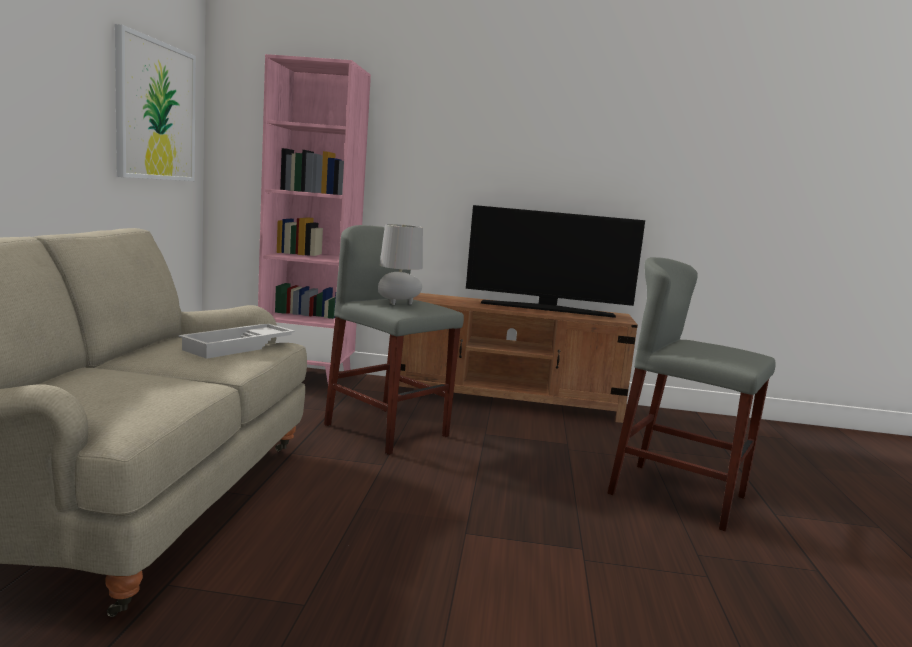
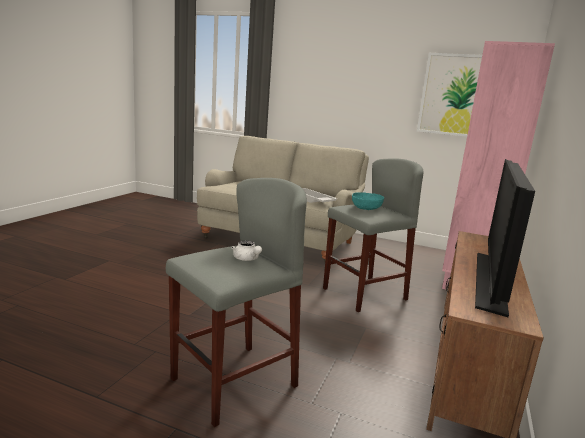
camera: 105 degrees right, 5 degrees up
grey table lamp [378,224,423,305] -> turquoise bowl [352,192,384,210]
none -> white teapot [231,241,262,261]

